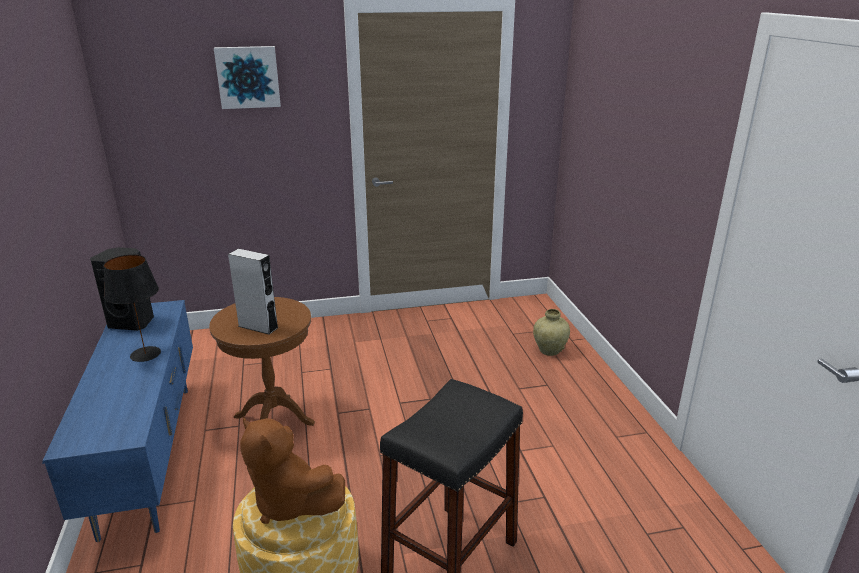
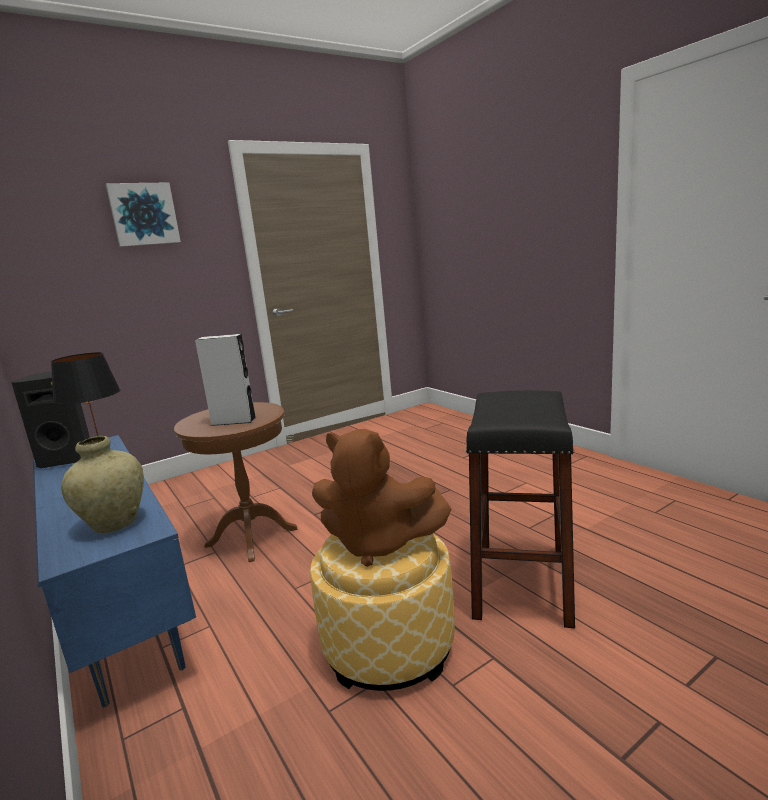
camera: 20 degrees left, 10 degrees down
beige vase [533,309,570,356] -> beige vase moved to [61,436,144,533]

